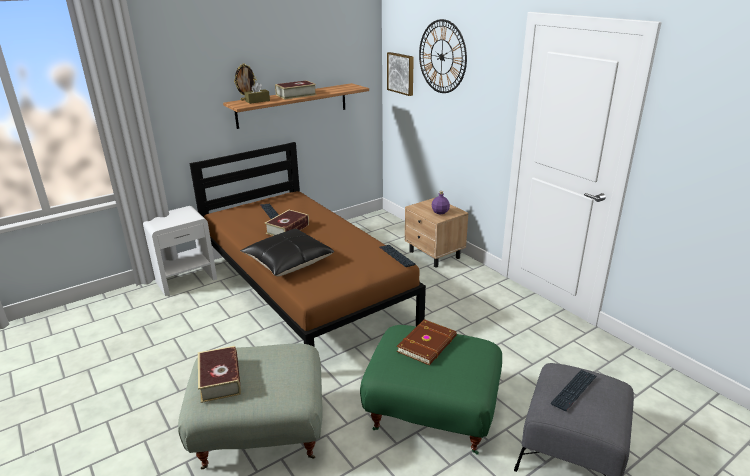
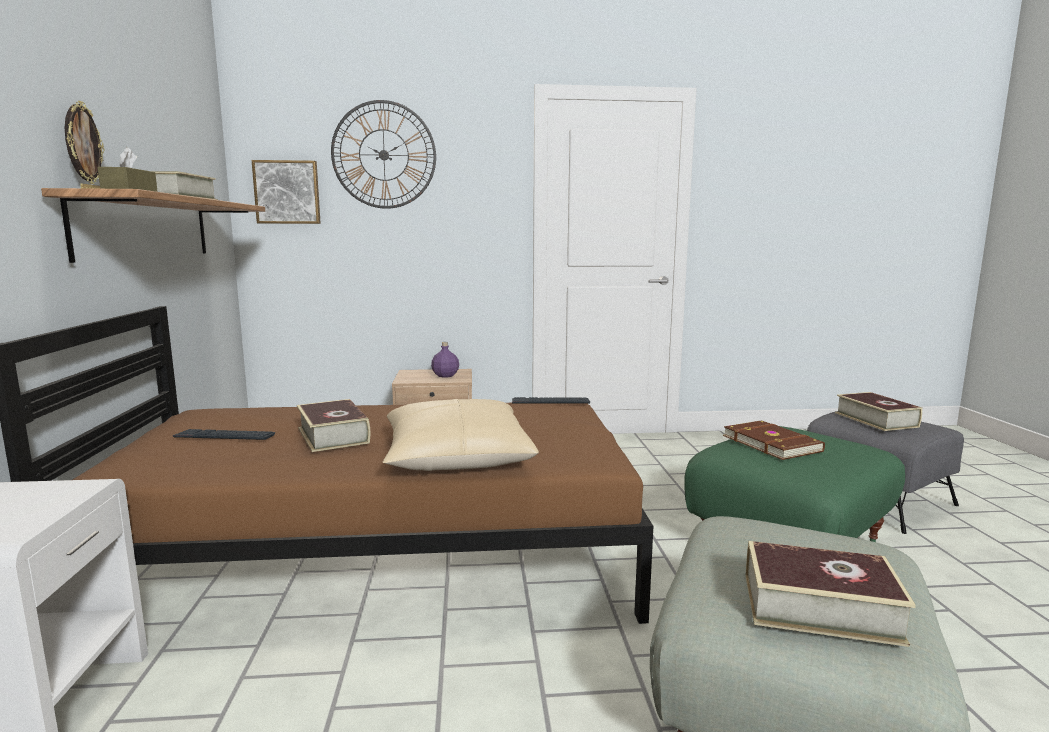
camera: 60 degrees left, 15 degrees down
black pillow [240,229,334,276] -> beige pillow [383,399,539,471]
keyboard [551,370,597,411] -> book [835,392,922,431]

